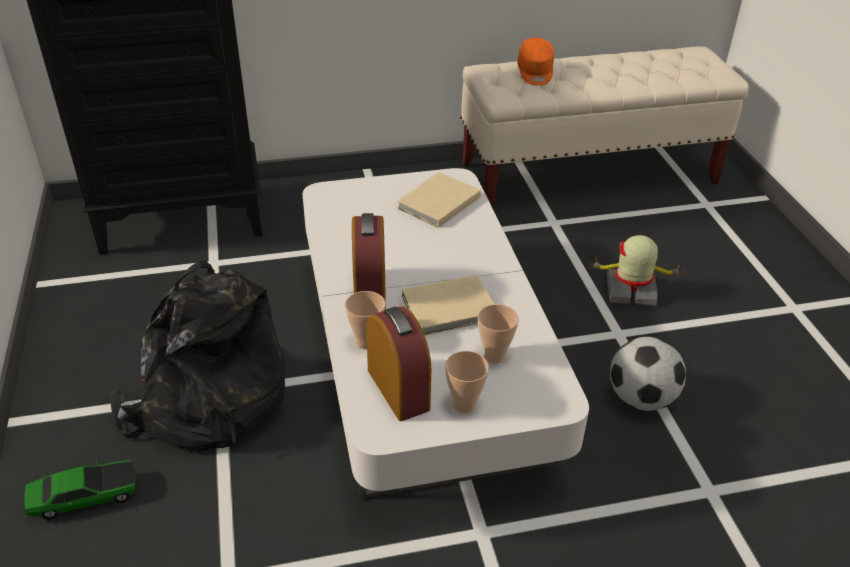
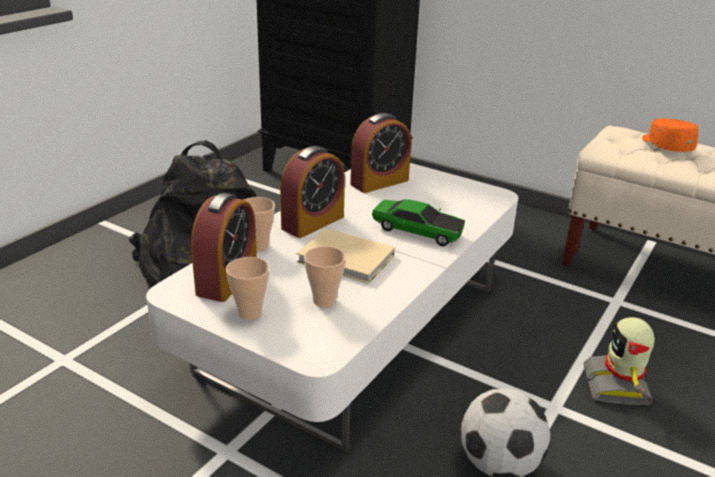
camera: 45 degrees right, 10 degrees down
toy car [24,460,136,520] -> toy car moved to [372,199,465,246]
beige book [397,172,481,228] -> none
orange cap [517,37,554,86] -> orange cap turned 120 degrees clockwise [642,118,698,152]
toy robot [590,235,683,306] -> toy robot turned 135 degrees counterclockwise [583,317,655,405]
none -> alarm clock [350,113,411,193]

